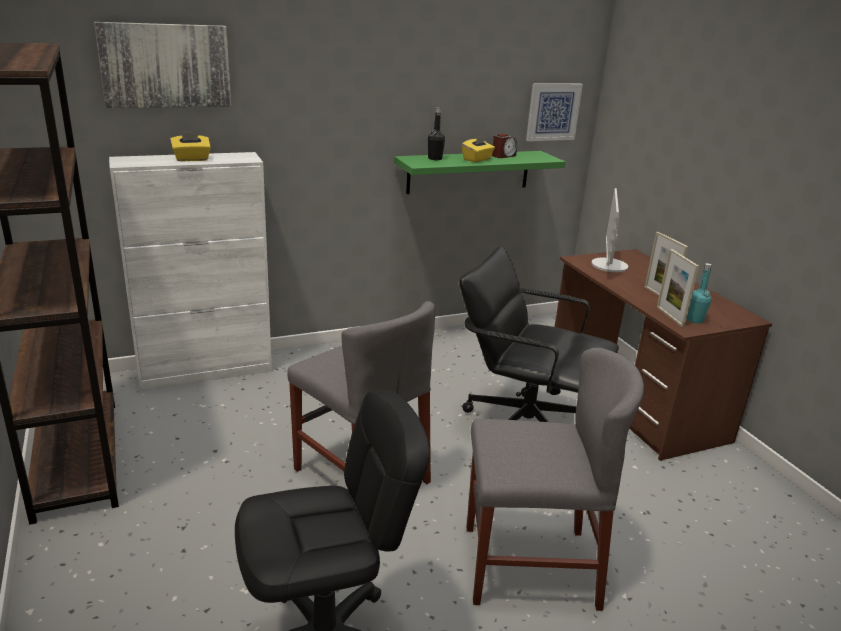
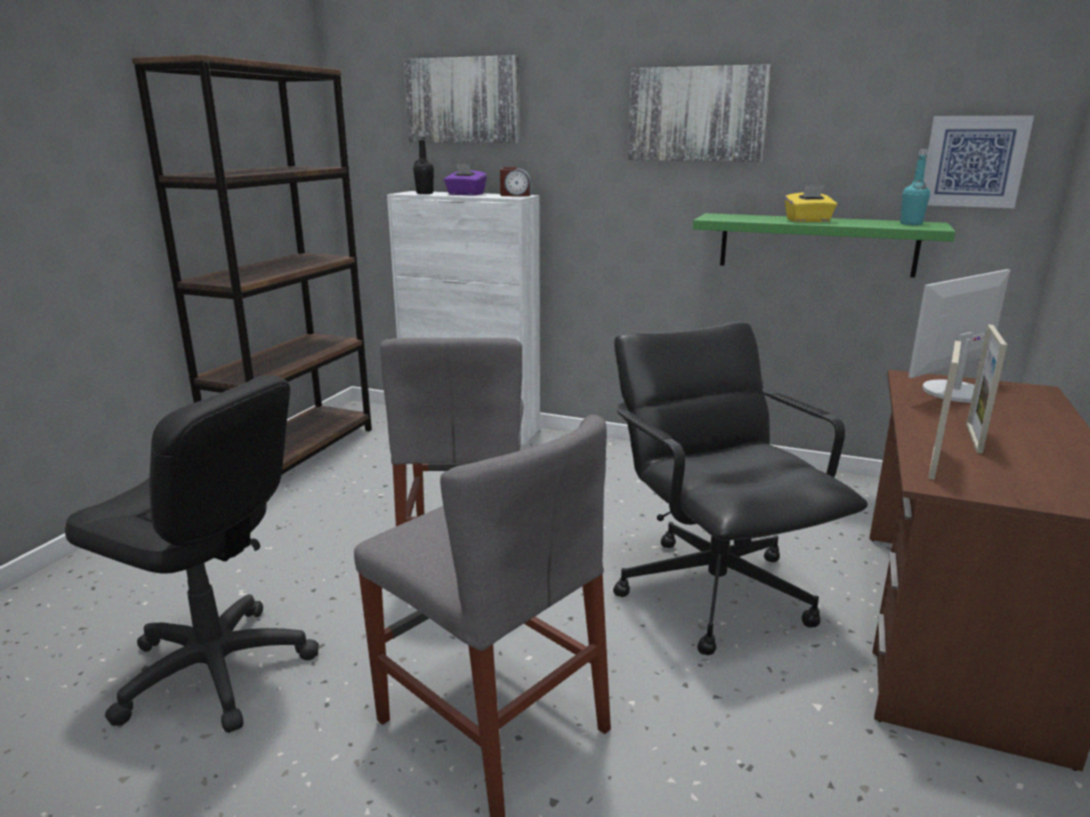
camera: 45 degrees right, 5 degrees down
yellow tissue box [170,131,211,161] -> purple tissue box [444,164,487,196]
black bottle [428,107,445,160] -> black bottle moved to [413,132,434,194]
alarm clock [492,134,517,158] -> alarm clock moved to [500,167,531,196]
turquoise bottle [687,263,712,324] -> turquoise bottle moved to [900,148,930,225]
none -> picture [628,64,772,162]

